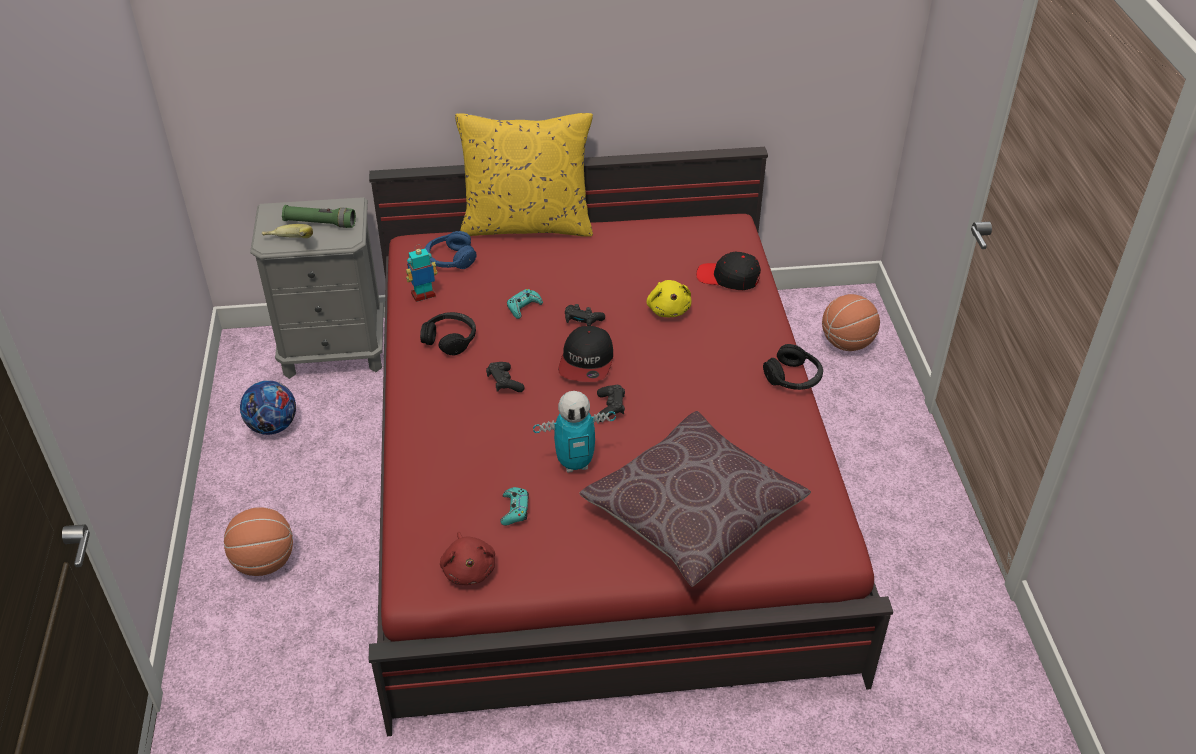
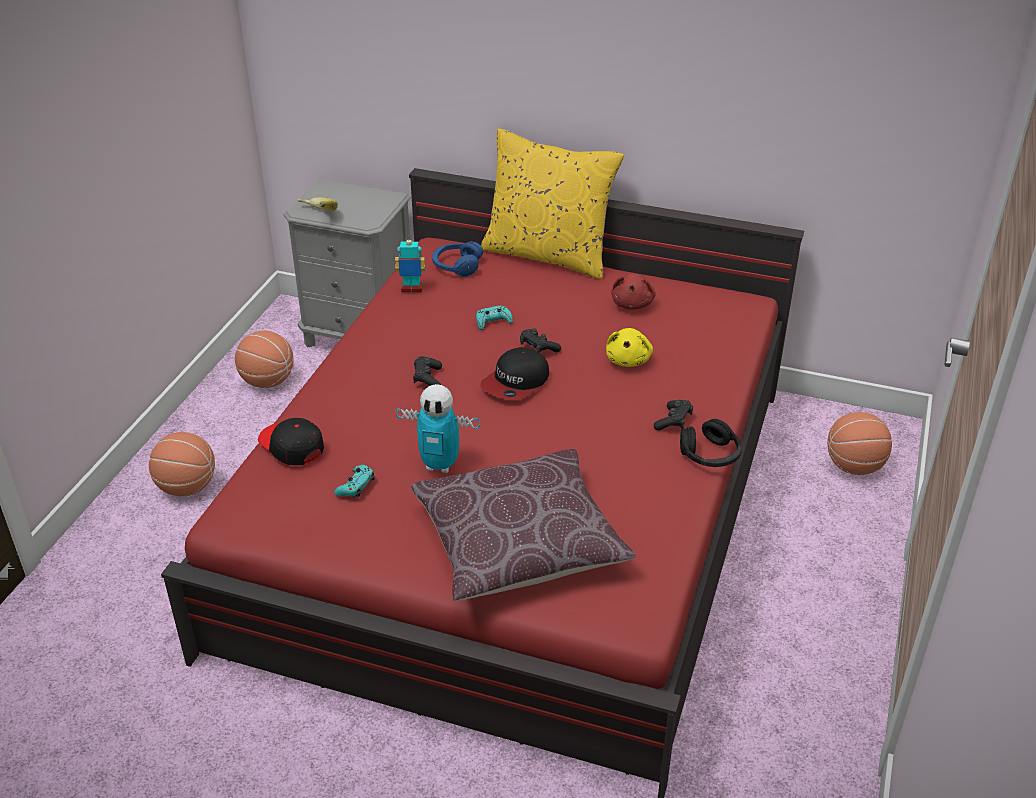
camera: 25 degrees right, 5 degrees down
football [240,380,296,435] -> basketball [235,331,294,388]
green flashlight [282,205,356,228] -> none
black headphones [420,312,476,356] -> none
red plush toy [440,532,495,585] -> red plush toy moved to [611,273,656,310]
black game controller [597,385,625,422] -> black game controller moved to [654,400,693,431]
black cap [696,252,761,290] -> black cap moved to [258,418,324,465]

